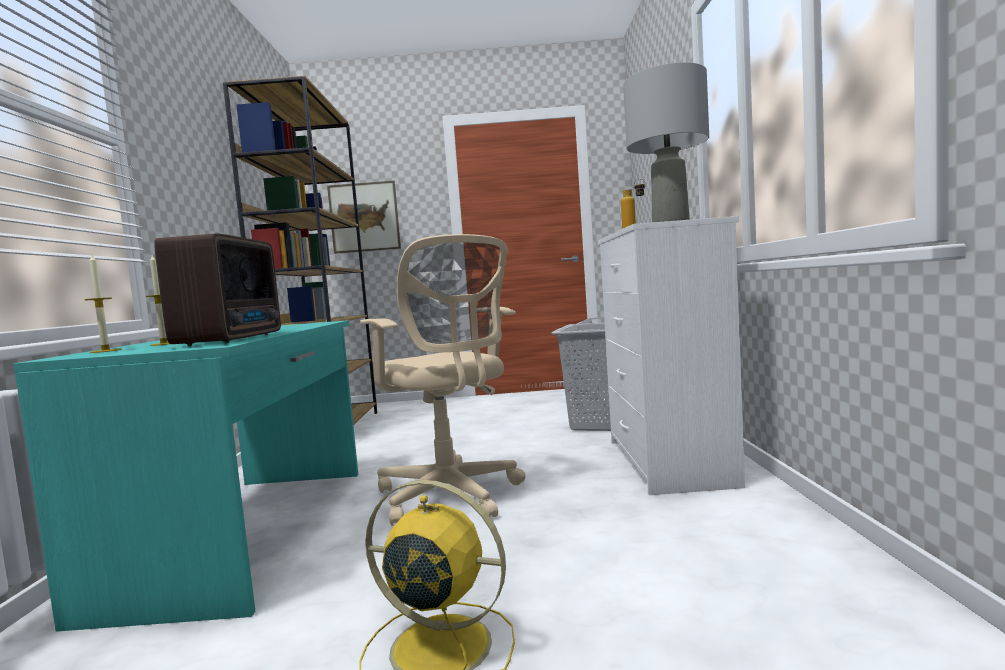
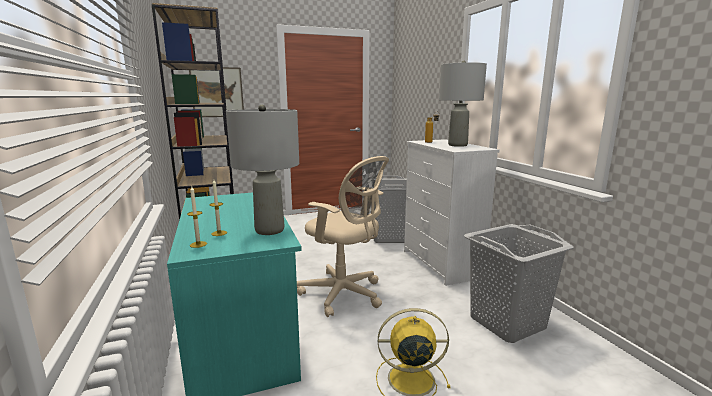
camera: 20 degrees left, 10 degrees up
radio [154,234,281,346] -> grey table lamp [226,105,299,235]
none -> grey laundry basket [464,224,574,343]

